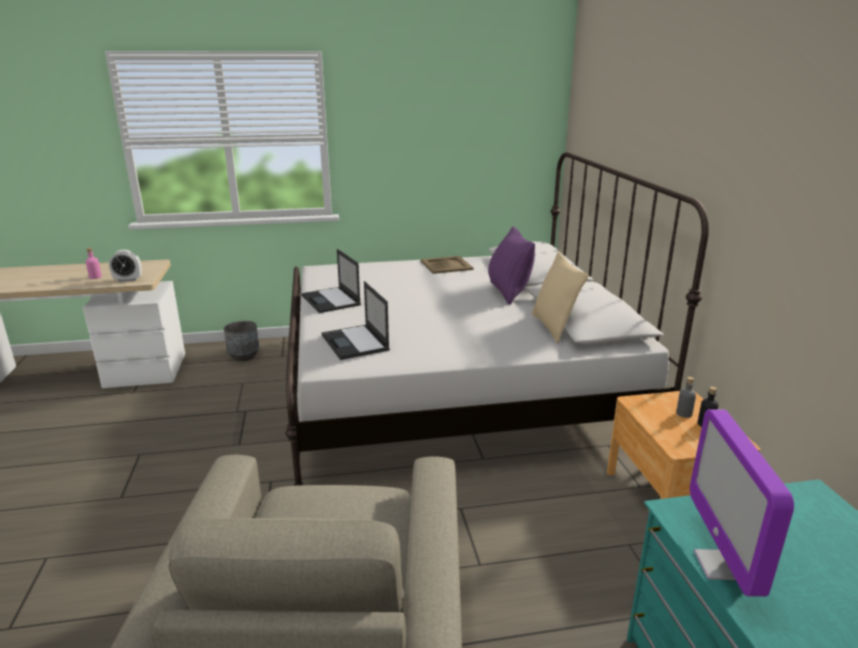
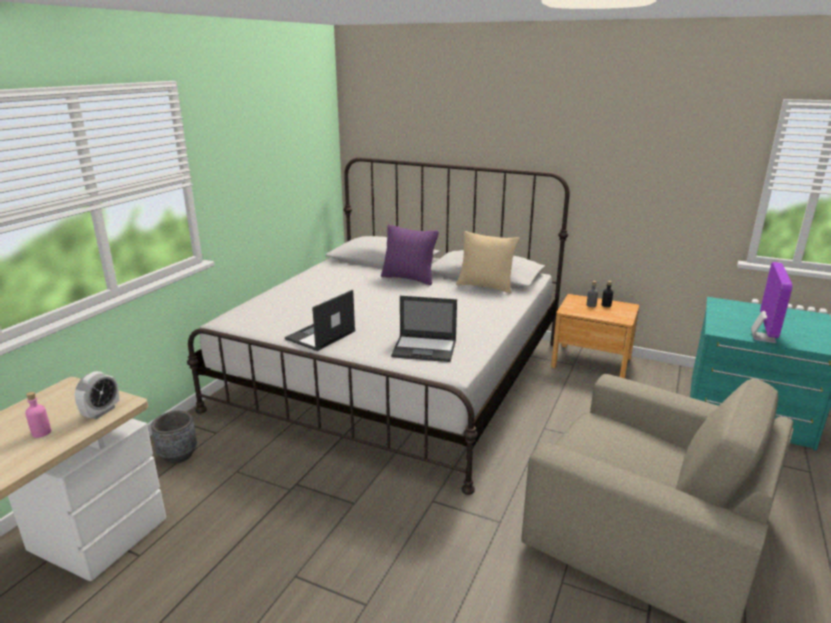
camera: 55 degrees left, 0 degrees up
laptop [301,249,361,313] -> laptop turned 120 degrees clockwise [285,290,355,351]
beige tray [421,256,474,274] -> none
monitor [690,409,794,597] -> monitor turned 105 degrees counterclockwise [751,262,792,343]

